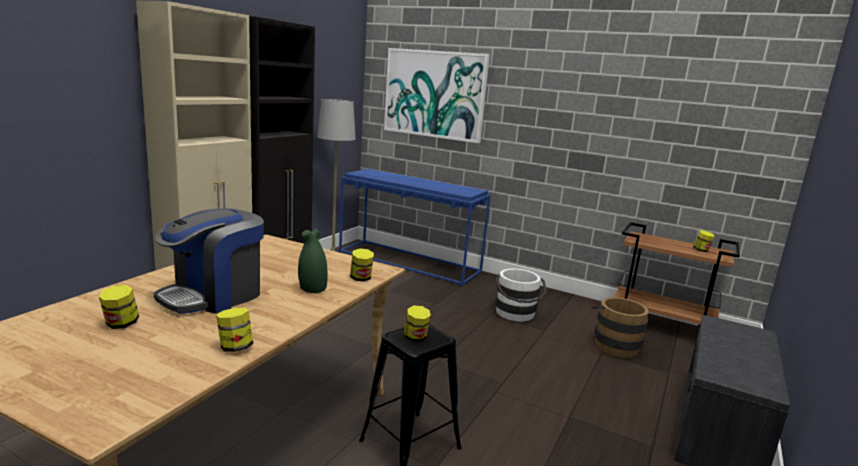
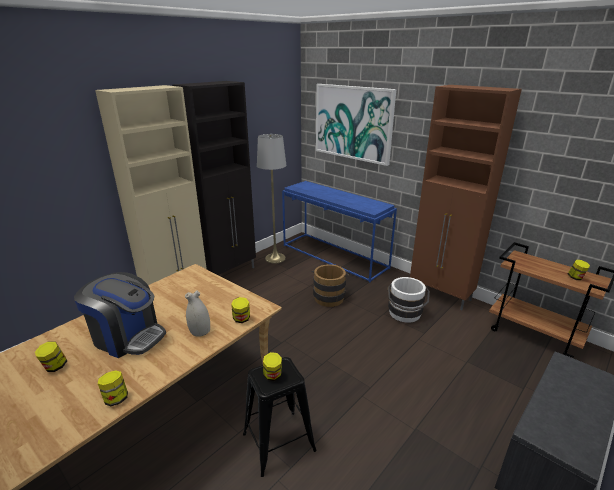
camera: 15 degrees right, 10 degrees up
coffee machine [154,208,264,314] -> coffee machine turned 120 degrees counterclockwise [74,272,166,358]
green vase [298,229,328,293] -> white vase [185,290,210,337]
brown bucket [591,297,650,358] -> brown bucket moved to [311,264,349,307]
none -> brown cabinet [410,85,522,310]

